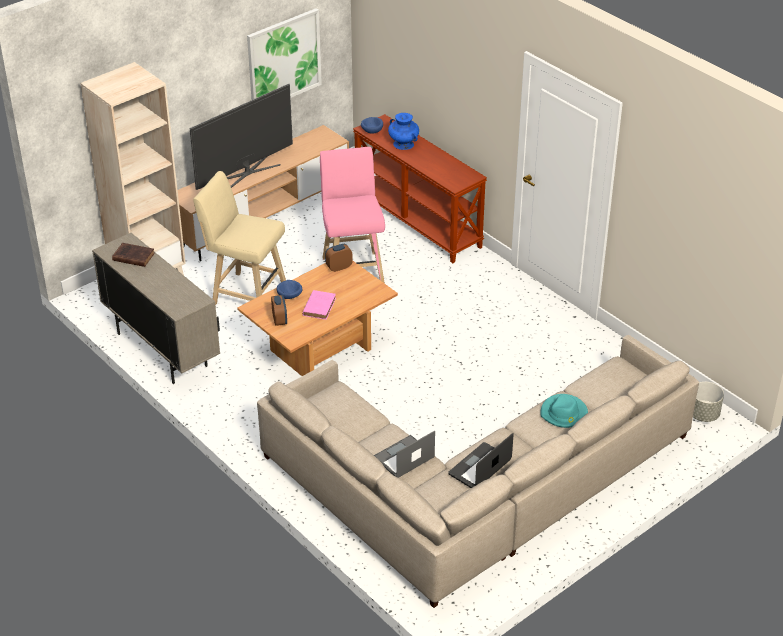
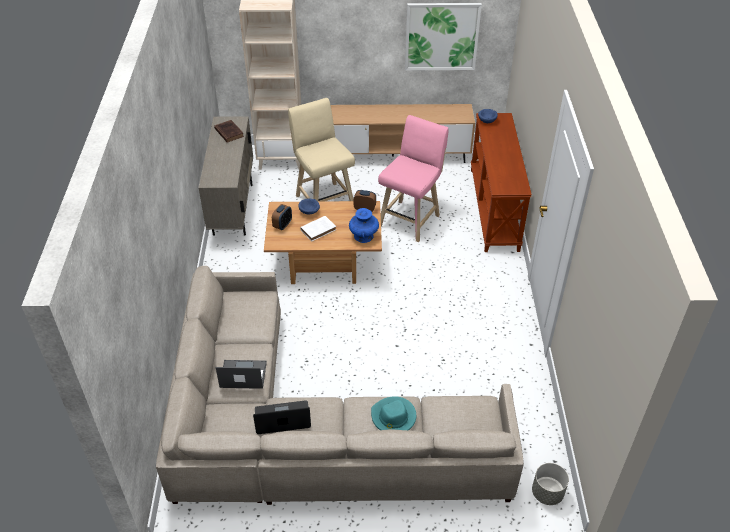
camera: 40 degrees right, 5 degrees up
television [190,84,293,190] -> none
pink book [302,290,336,320] -> white book [300,216,336,241]
blue vase [388,113,419,150] -> blue vase moved to [349,208,379,243]

